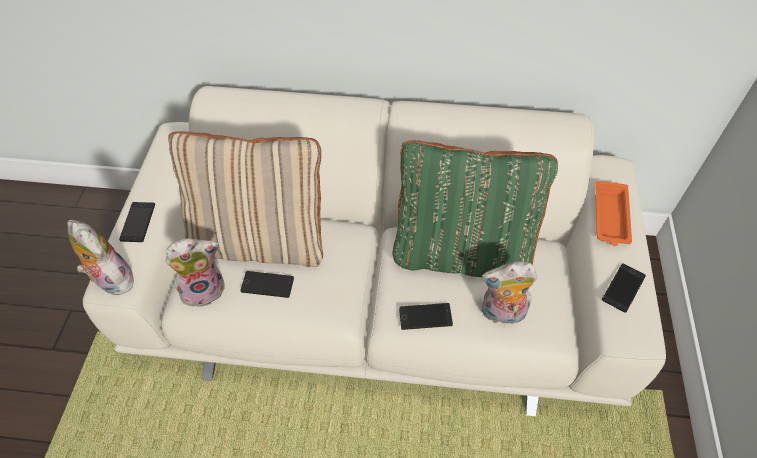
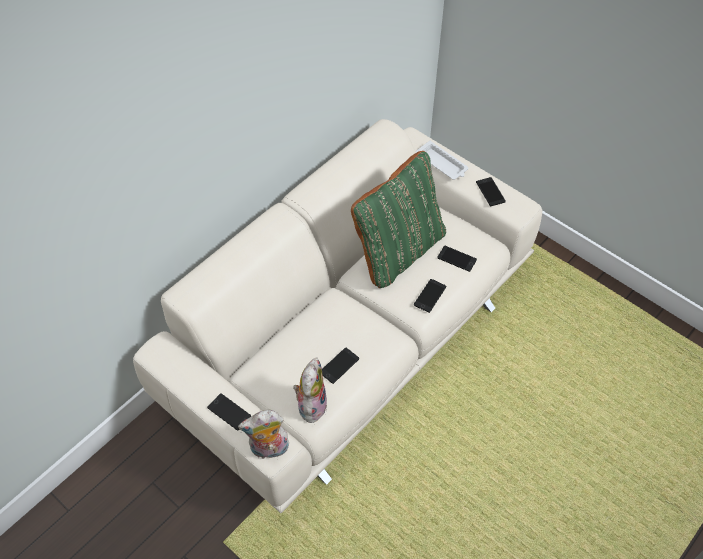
camera: 55 degrees left, 0 degrees up
beige pillow [168,131,323,267] -> none
plush toy [482,261,538,324] -> phone [437,246,477,272]
orange tray [595,181,632,246] -> white tray [416,141,469,180]

